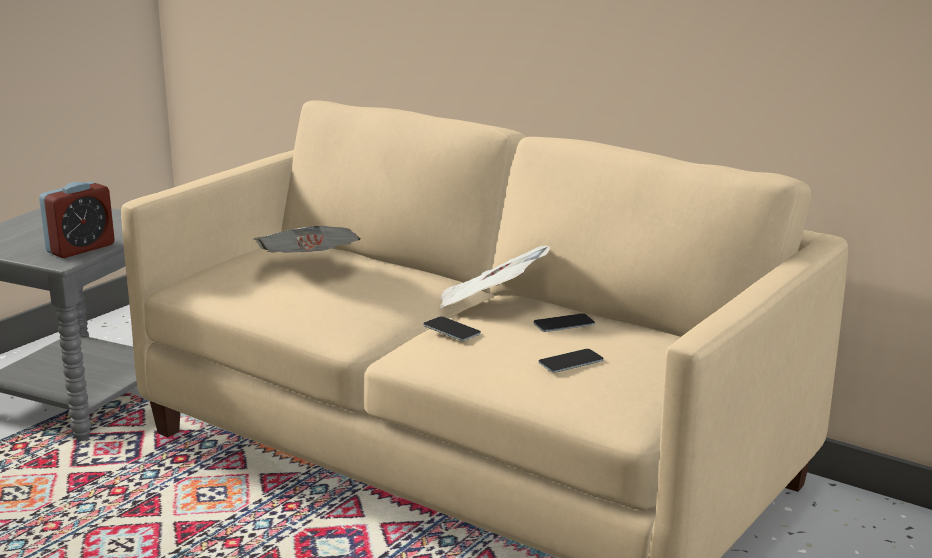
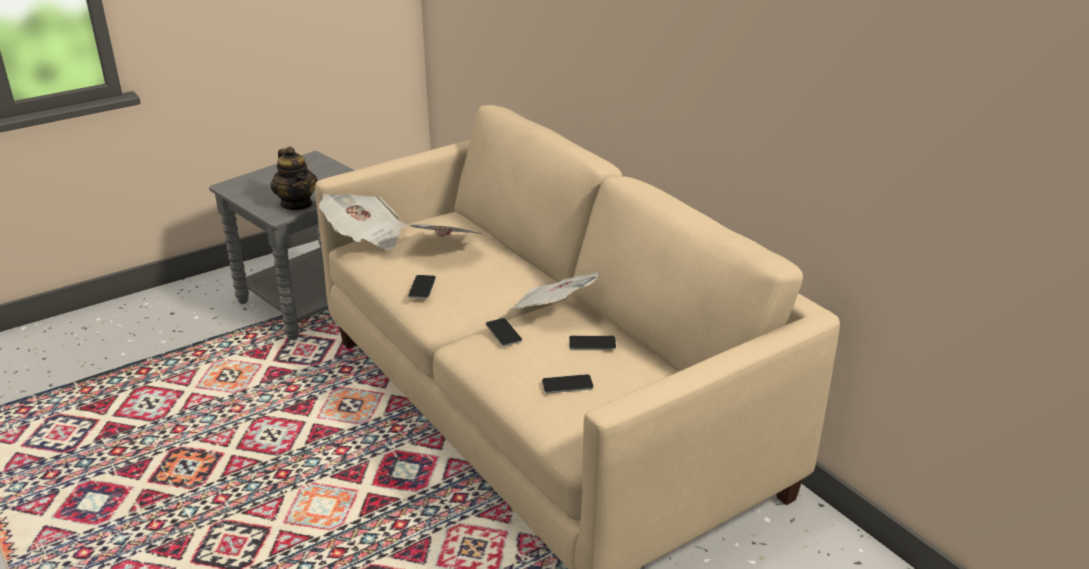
camera: 20 degrees right, 10 degrees up
alarm clock [39,181,115,258] -> teapot [271,146,317,210]
none -> newspaper [319,194,404,250]
none -> phone [408,275,436,299]

